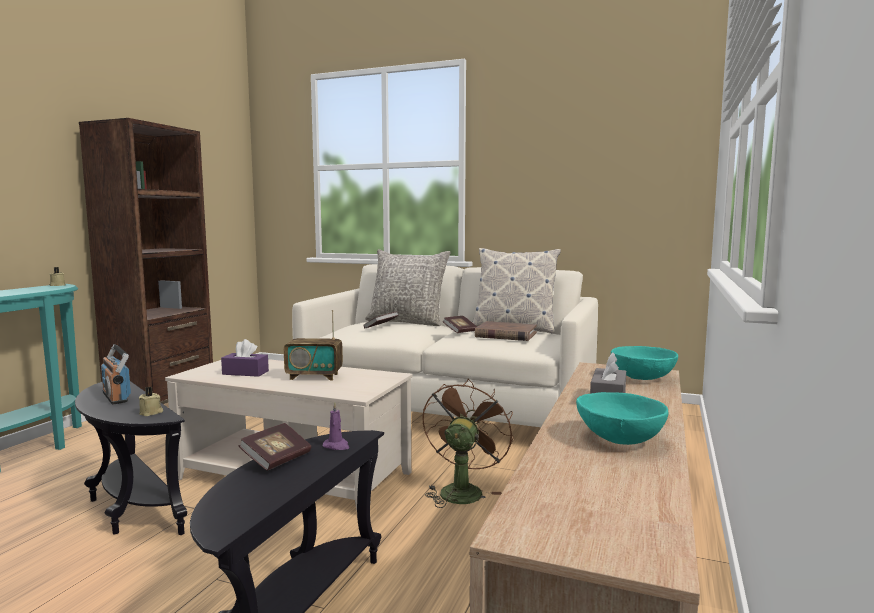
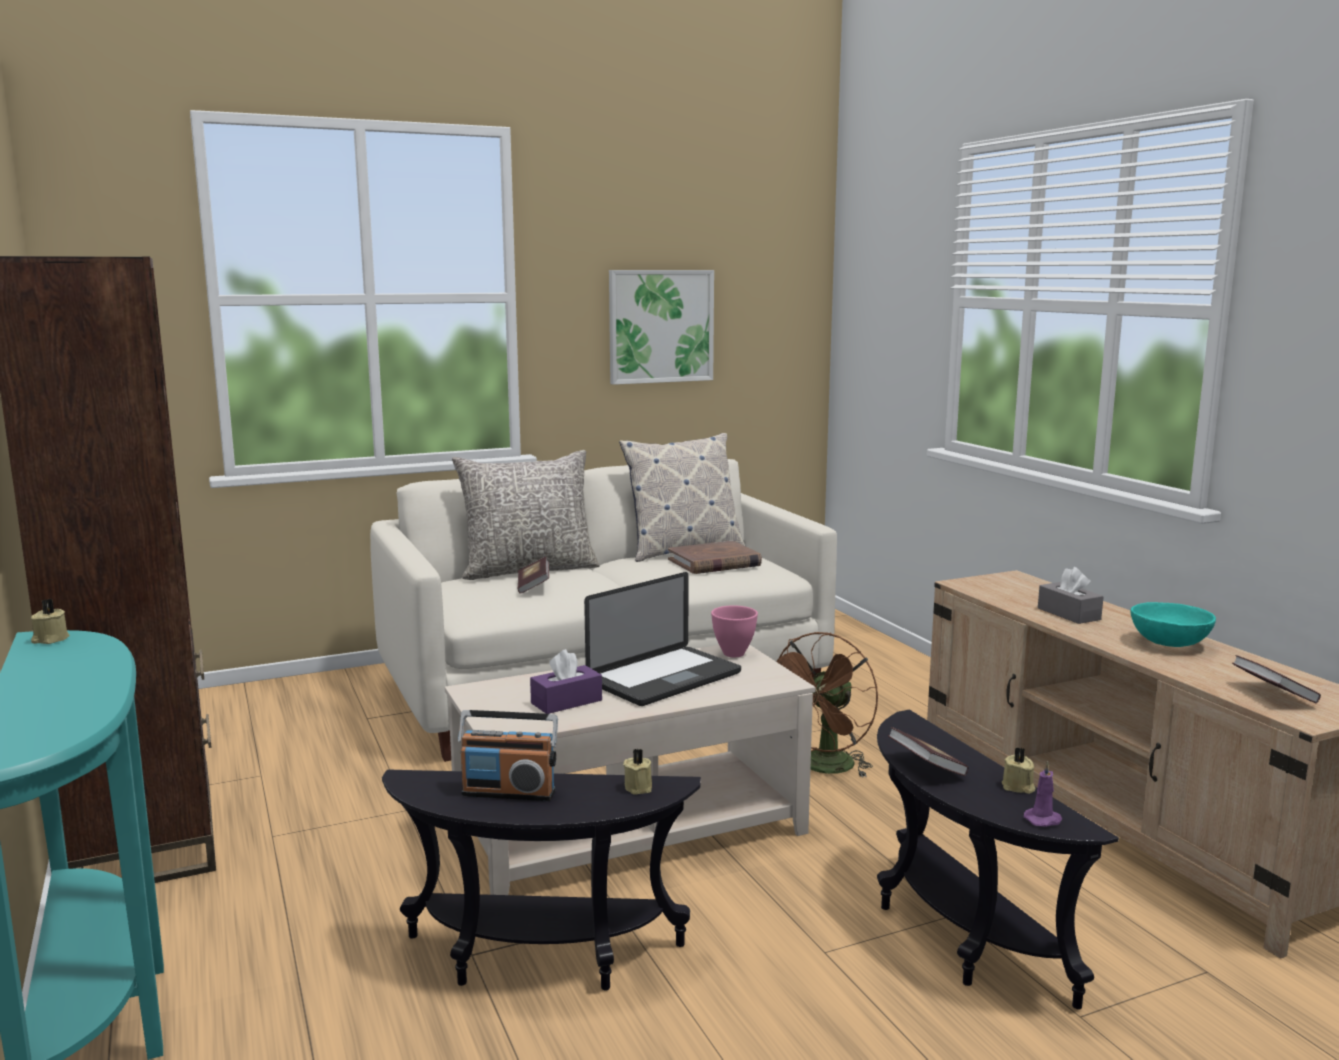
camera: 45 degrees left, 5 degrees up
radio [284,310,343,380] -> laptop [584,572,741,706]
purple candle [323,402,349,450] -> purple candle moved to [1024,761,1062,827]
brown fan [423,379,514,508] -> brown fan turned 120 degrees counterclockwise [777,632,878,777]
book [443,316,477,333] -> book moved to [1232,655,1321,703]
turquoise bowl [611,346,678,380] -> none
none -> picture [609,270,714,385]
none -> pink bowl [711,605,758,657]
none -> beige candle [1002,747,1036,794]

